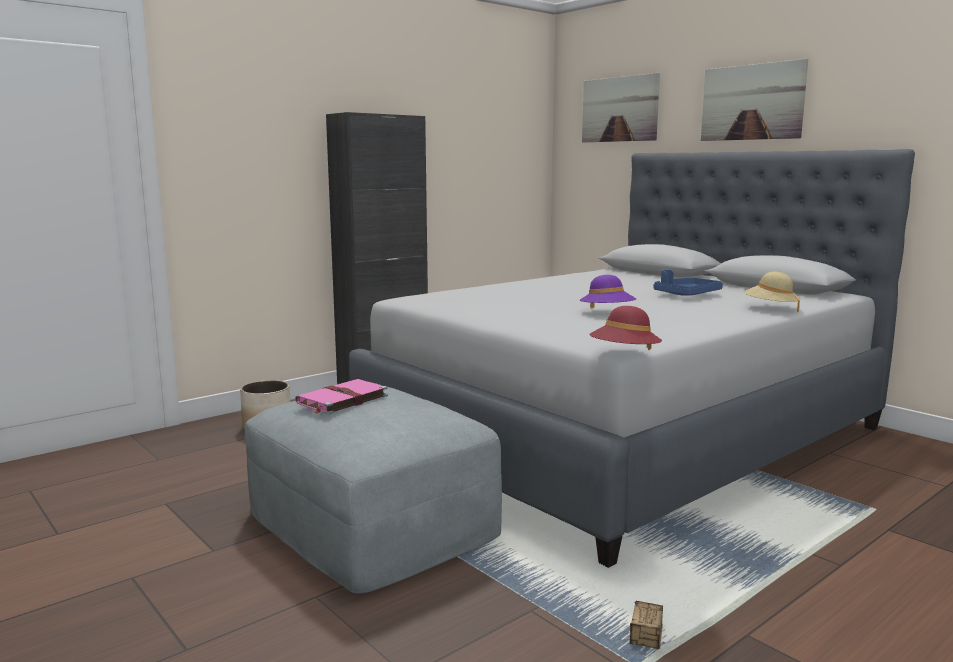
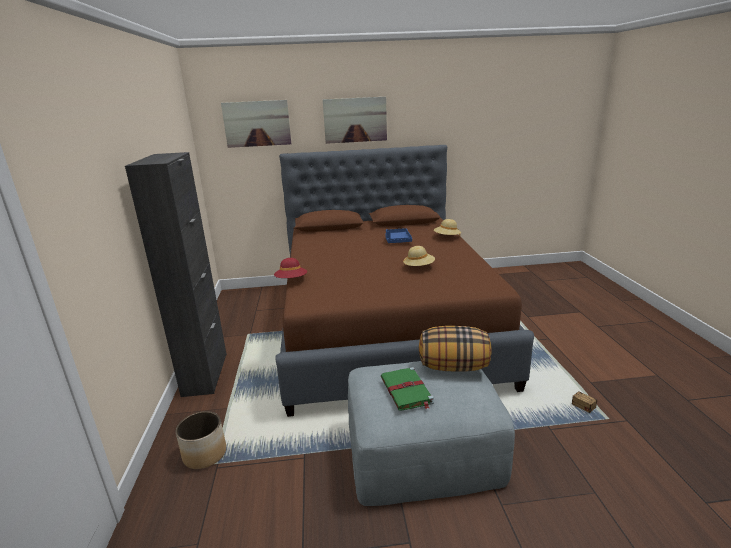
camera: 55 degrees left, 10 degrees up
pink book [295,379,388,414] -> green book [381,367,434,411]
grey bed [349,149,915,568] -> brown bed [275,145,534,417]
purple hat [580,275,636,309] -> beige hat [403,246,435,266]
red hat [589,306,662,350] -> red hat moved to [274,258,307,278]
none -> pillow [419,326,492,372]

